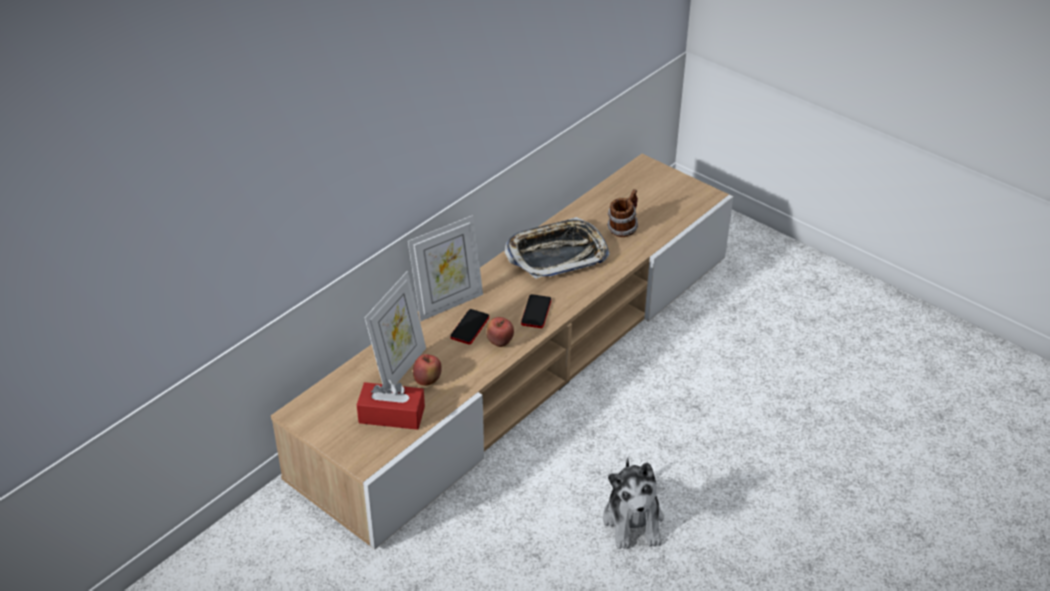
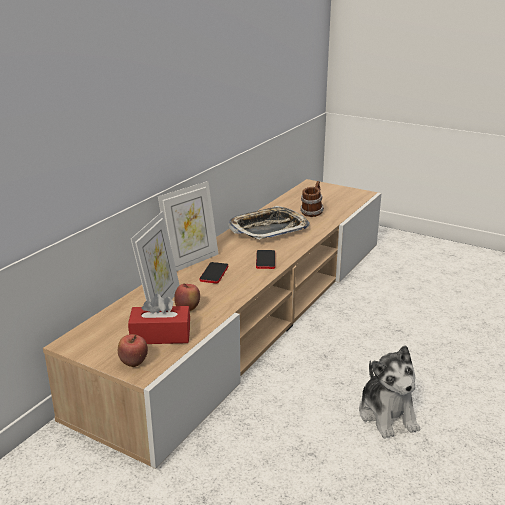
camera: 10 degrees left, 15 degrees down
apple [486,317,514,347] -> apple moved to [118,334,148,367]

